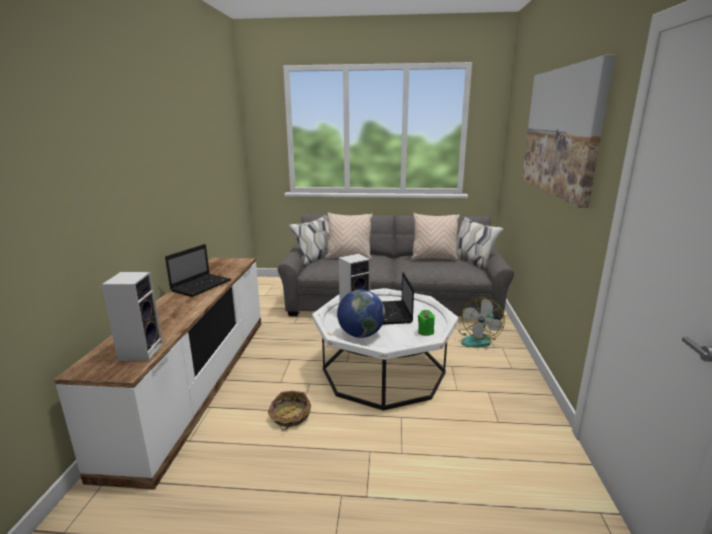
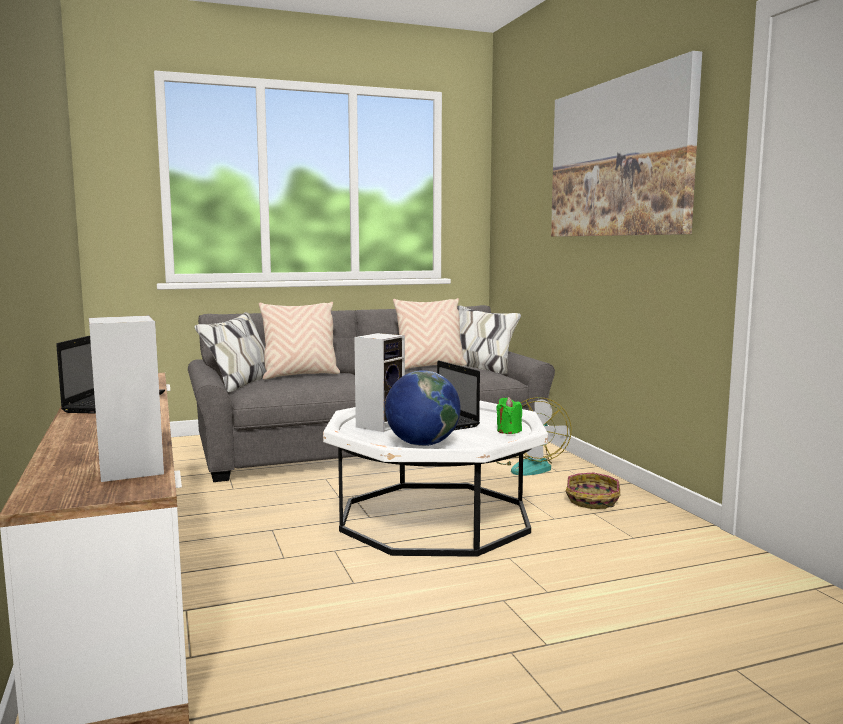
camera: 25 degrees left, 10 degrees down
basket [268,391,311,430] -> basket moved to [565,472,620,509]

